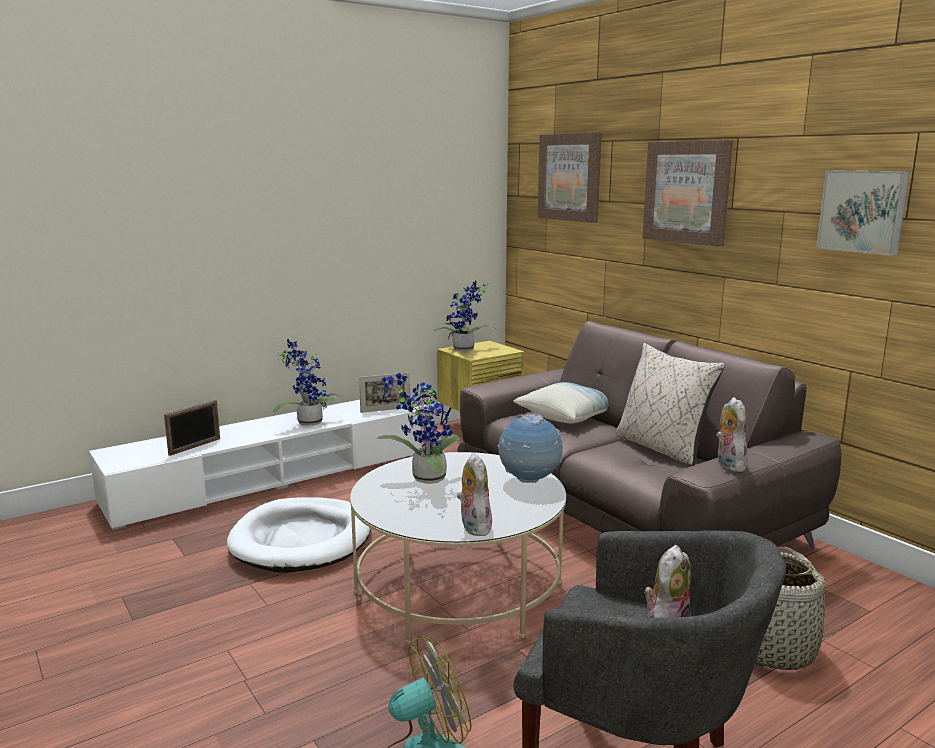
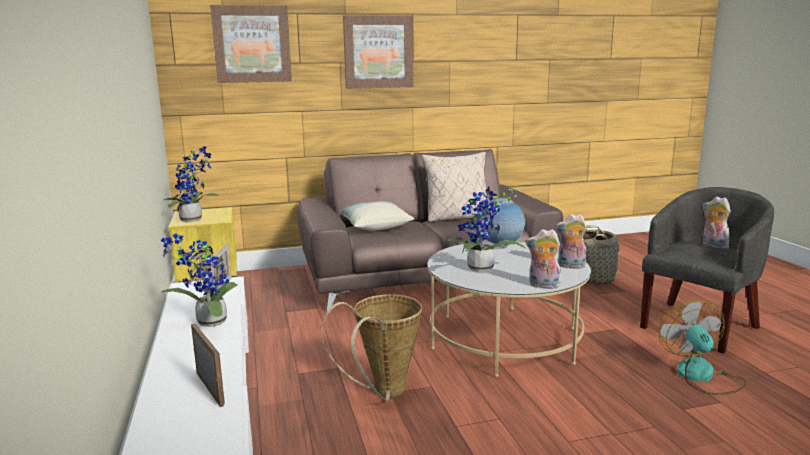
camera: 70 degrees left, 0 degrees up
white dog bed [227,497,371,573] -> basket [321,294,422,401]
plush toy [716,397,748,472] -> plush toy moved to [526,229,560,288]
picture [816,170,910,255] -> none

